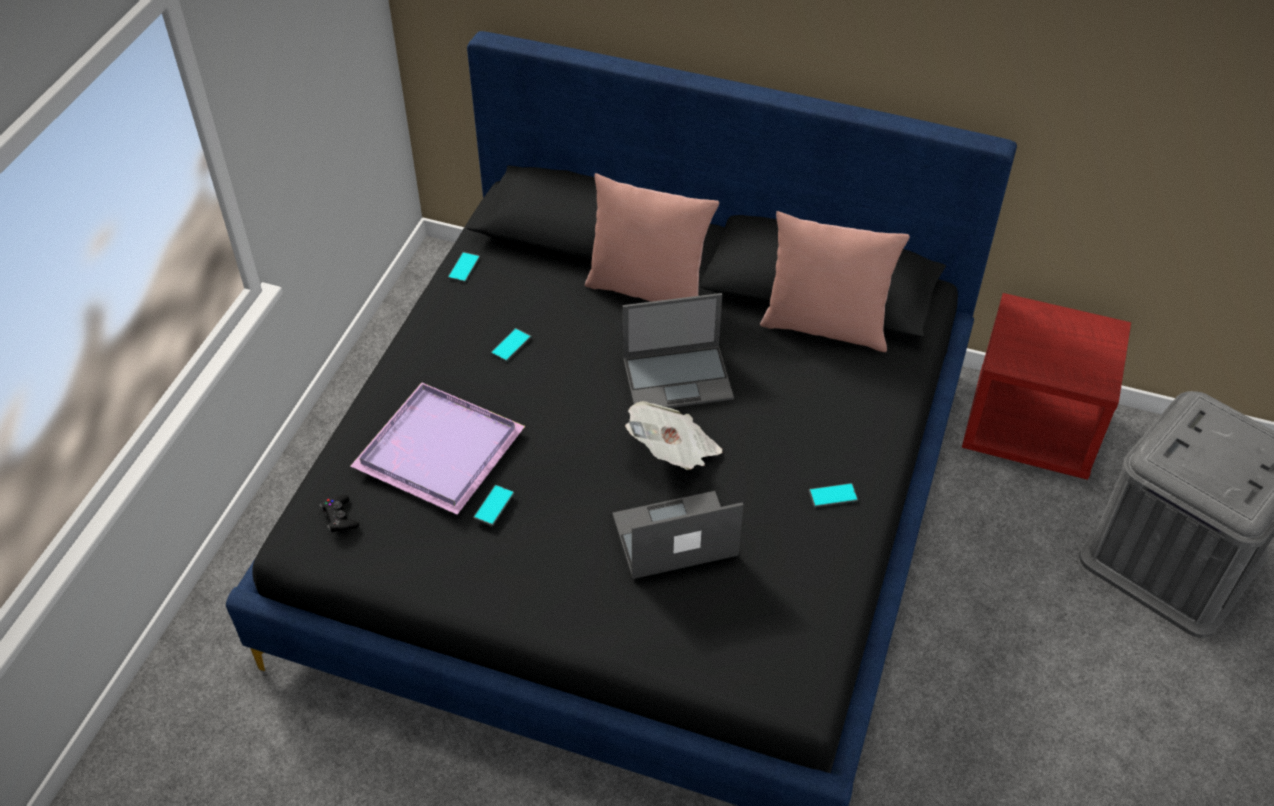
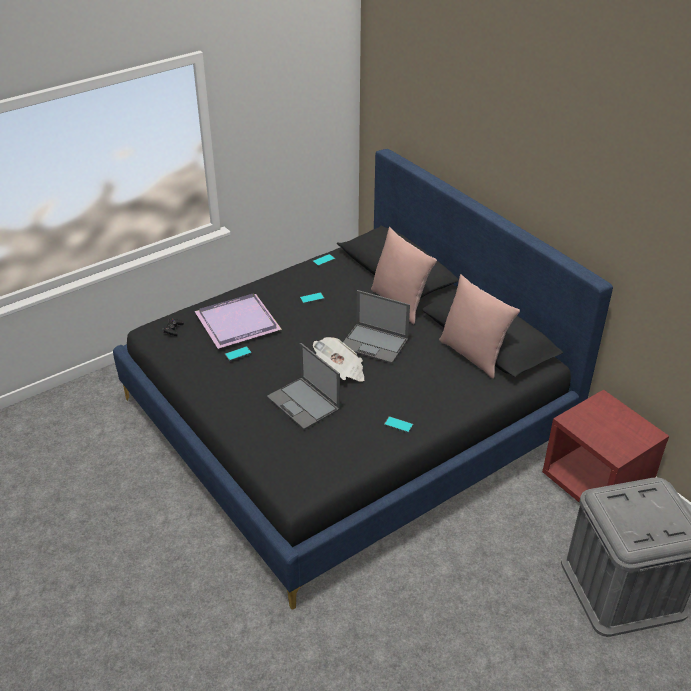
camera: 35 degrees right, 10 degrees down
laptop [612,491,743,579] -> laptop turned 150 degrees counterclockwise [267,343,340,430]

